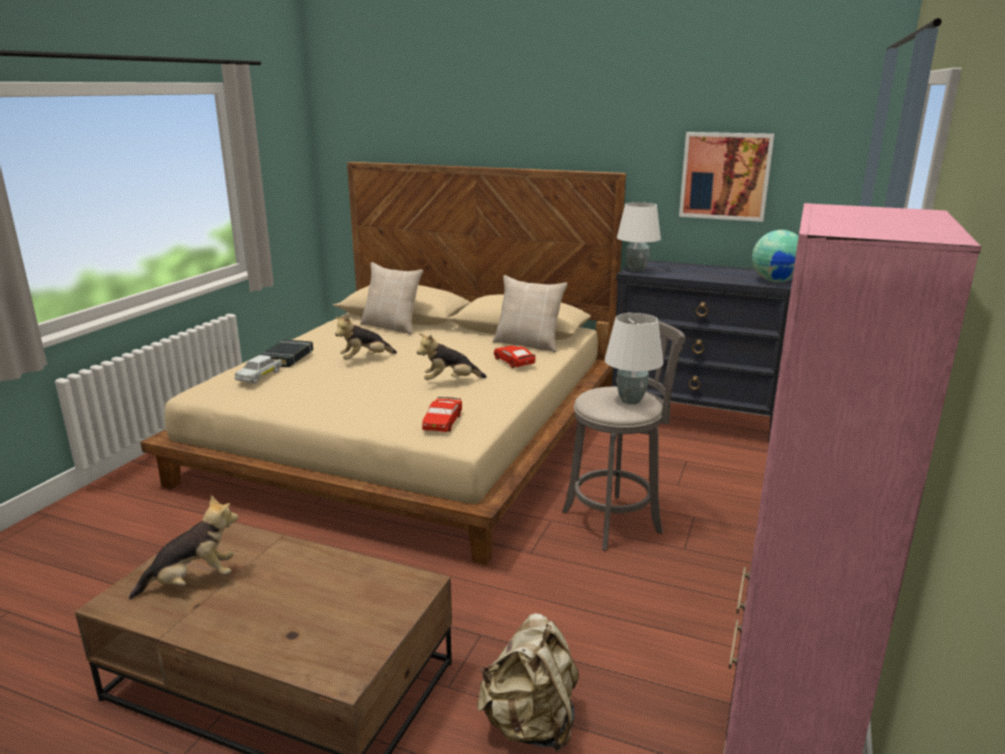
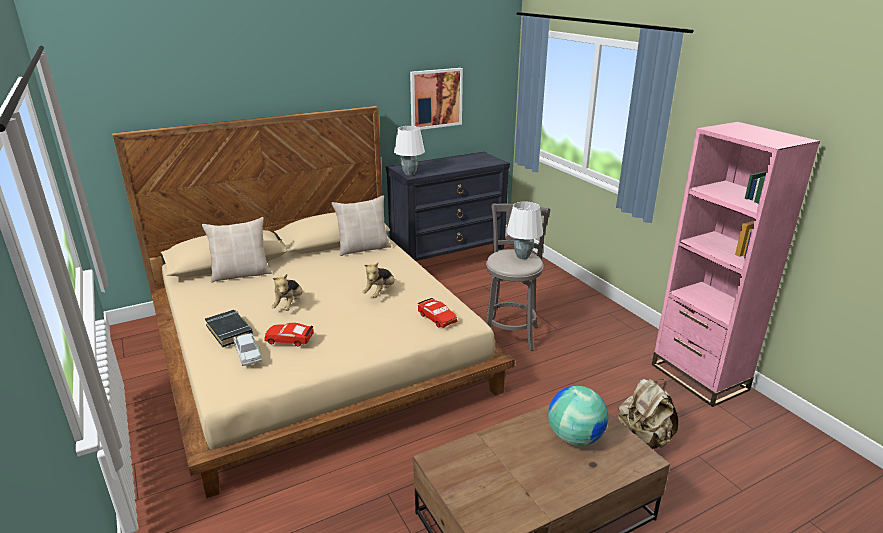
camera: 50 degrees left, 5 degrees up
plush toy [129,495,238,599] -> none
red toy car [494,346,536,368] -> red toy car moved to [264,323,314,347]
globe [752,230,799,282] -> globe moved to [548,386,608,446]

